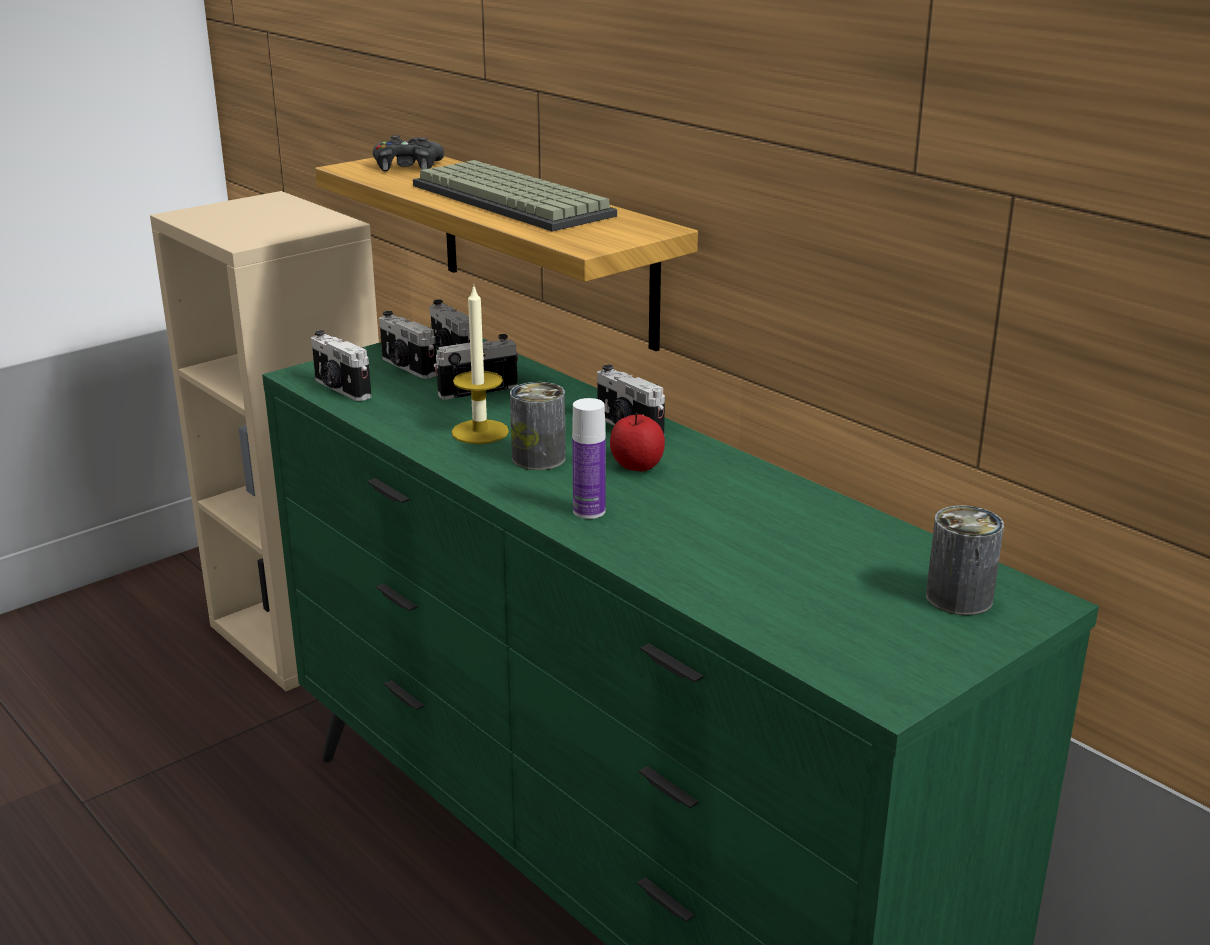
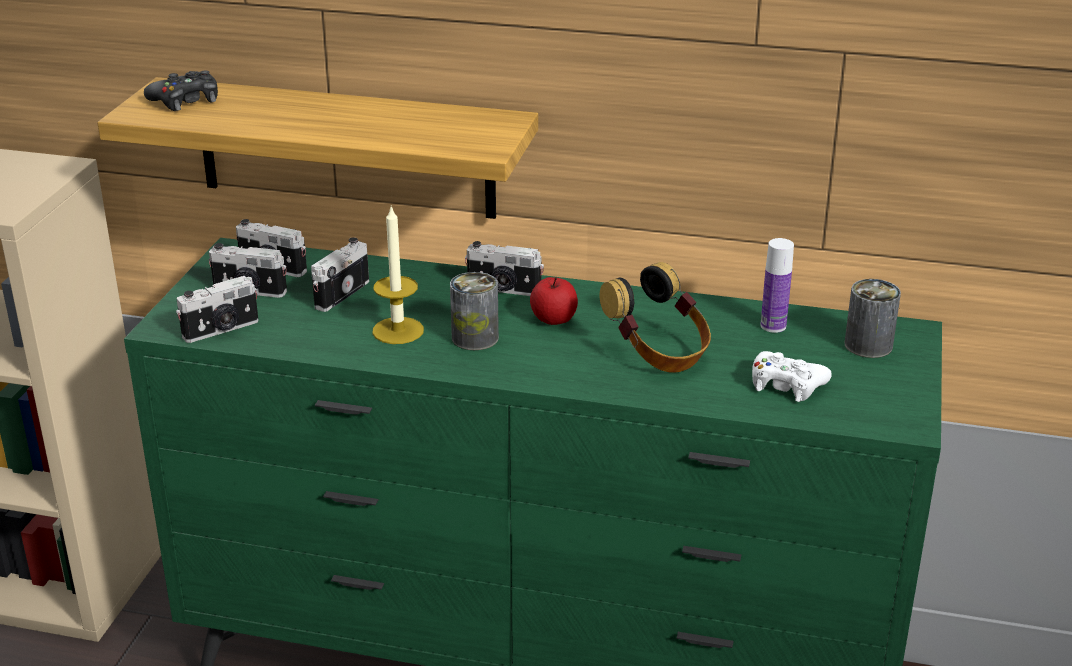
camera: 35 degrees left, 5 degrees up
camera [311,330,371,401] -> camera turned 45 degrees counterclockwise [176,276,259,343]
keyboard [413,160,617,232] -> none
bottle [572,398,606,519] -> bottle moved to [760,238,794,333]
none -> headphones [599,262,711,372]
none -> white game controller [752,351,832,402]

